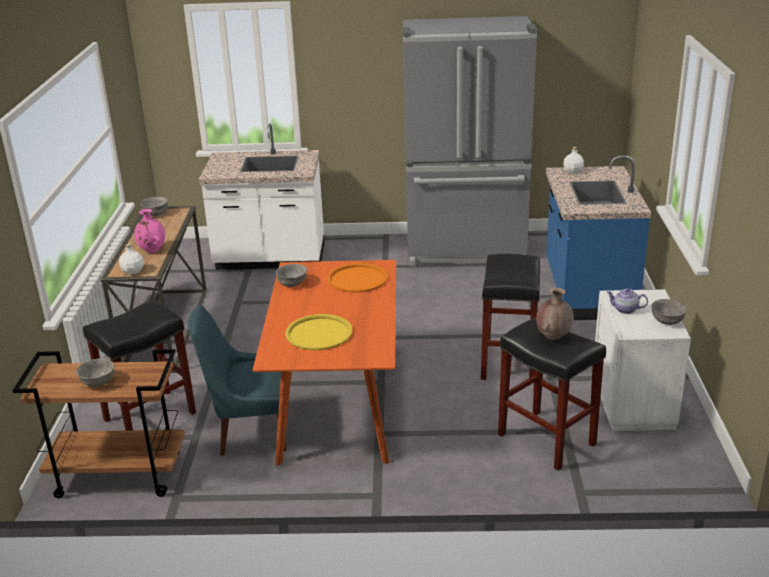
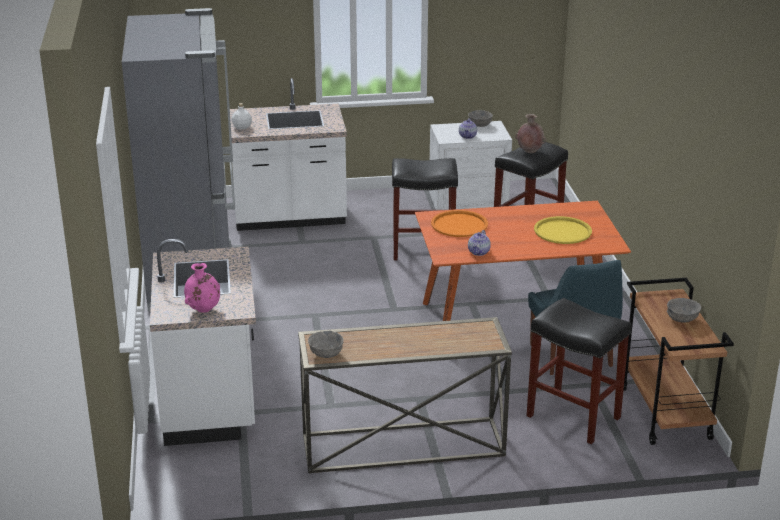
camera: 100 degrees left, 0 degrees up
white bottle [119,244,144,274] -> none
pink vase [134,209,165,253] -> pink vase moved to [184,263,220,313]
grey bowl [276,264,307,287] -> teapot [468,230,491,256]
blue counter [546,155,651,320] -> white counter [230,78,347,231]

